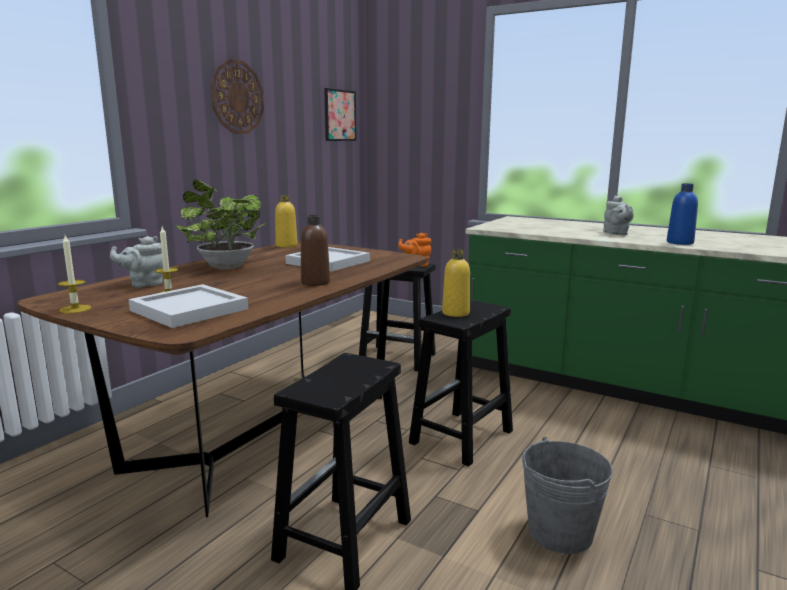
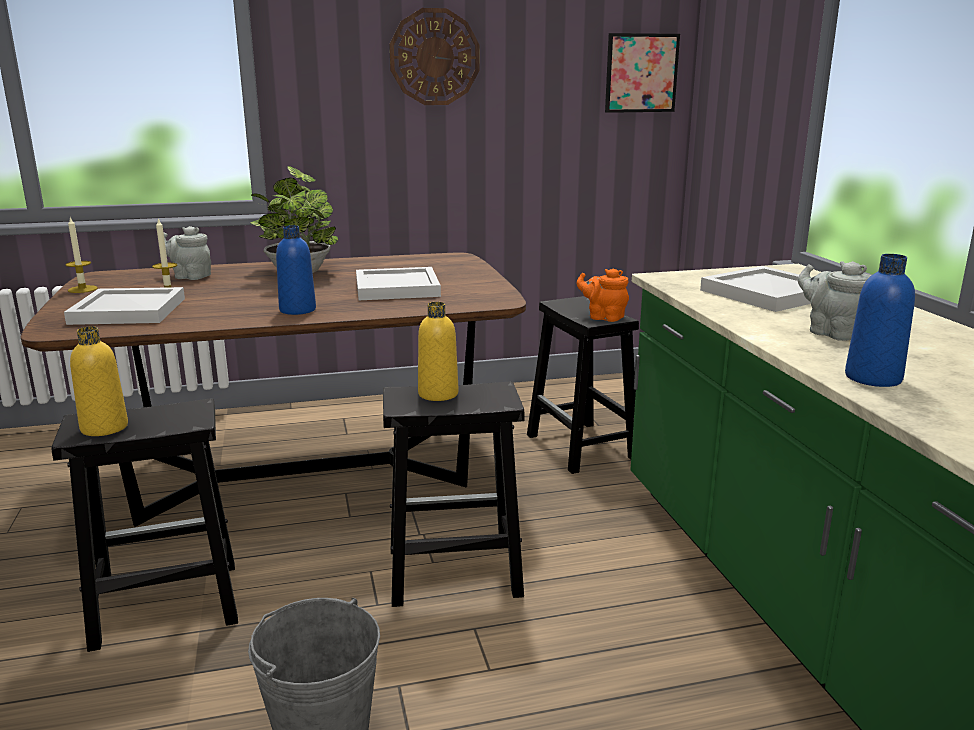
camera: 45 degrees right, 5 degrees up
yellow bottle [275,195,298,248] -> yellow bottle moved to [70,326,128,436]
brown bottle [301,215,330,286] -> blue bottle [276,225,316,315]
grey teapot [603,195,634,235] -> grey teapot turned 105 degrees clockwise [798,261,872,341]
none -> white tray [700,266,811,312]

